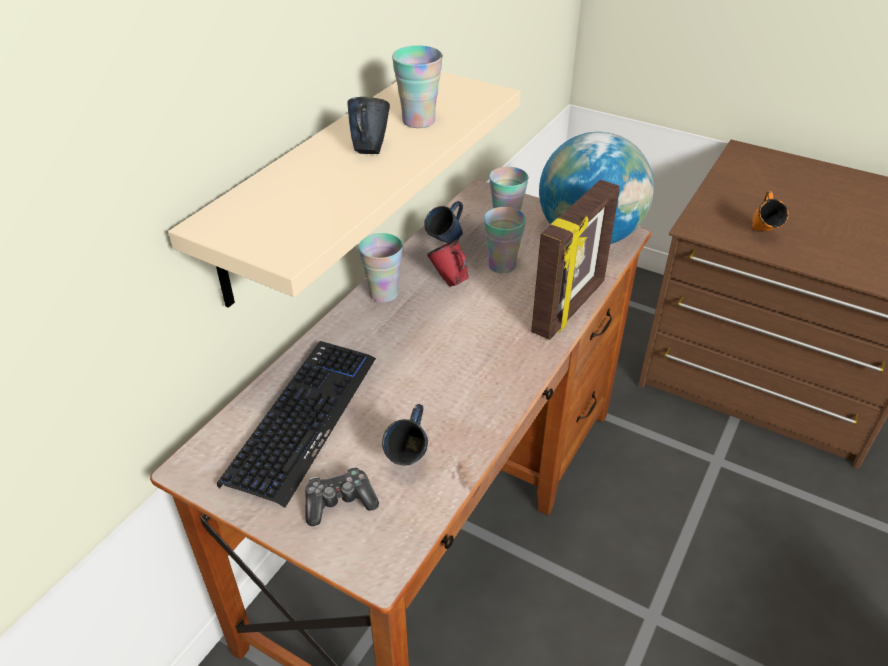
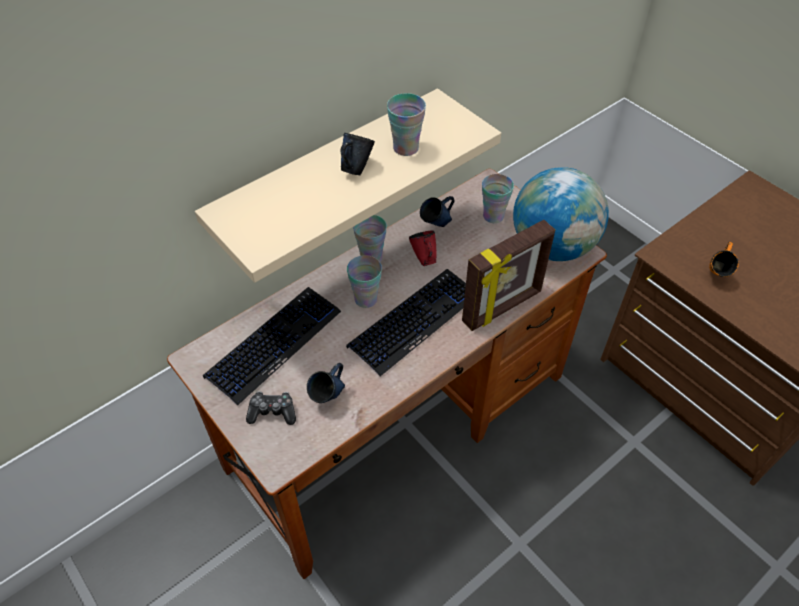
camera: 20 degrees right, 10 degrees up
cup [484,207,526,274] -> cup moved to [347,255,382,308]
none -> keyboard [346,269,466,376]

